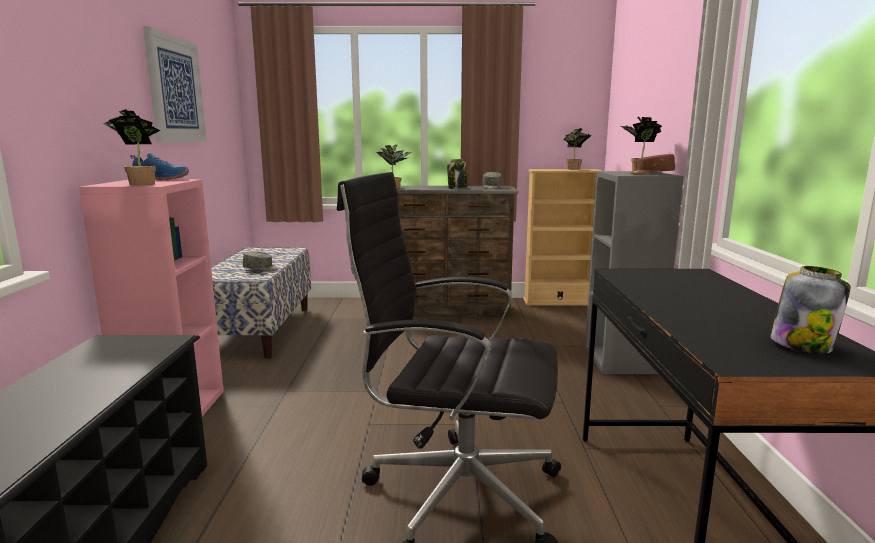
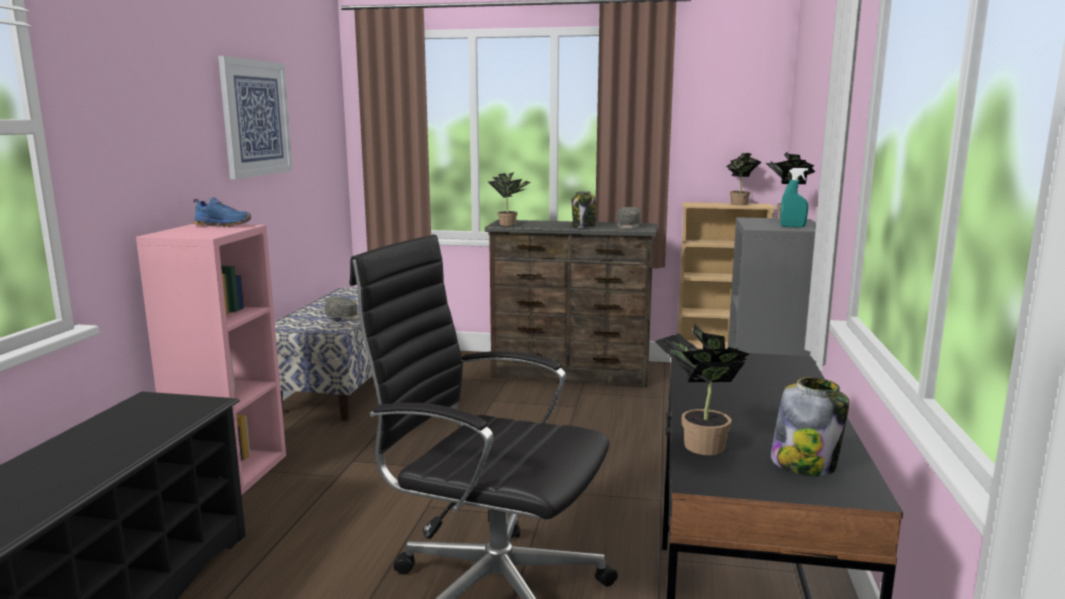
camera: 10 degrees right, 0 degrees up
potted plant [103,109,160,185] -> potted plant moved to [655,324,749,455]
brown cap [630,154,675,174] -> turquoise spray bottle [780,168,808,228]

